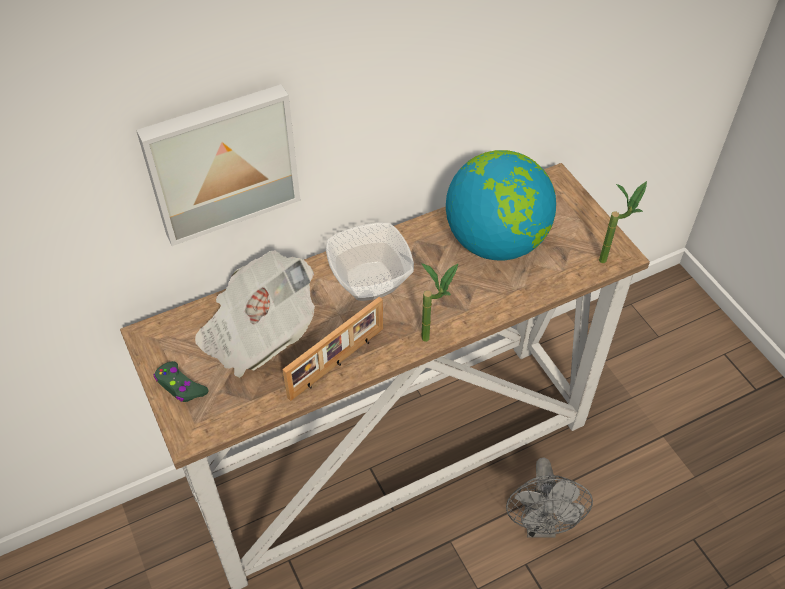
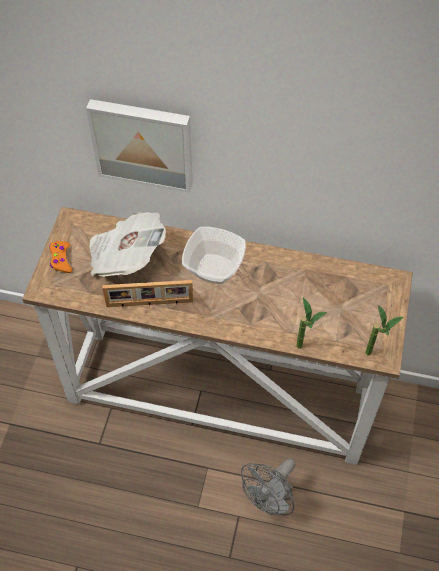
camera: 40 degrees right, 5 degrees up
green game controller [154,361,209,402] -> orange game controller [50,241,72,273]
potted plant [421,263,458,342] -> potted plant moved to [296,297,327,349]
globe [446,150,556,261] -> none

